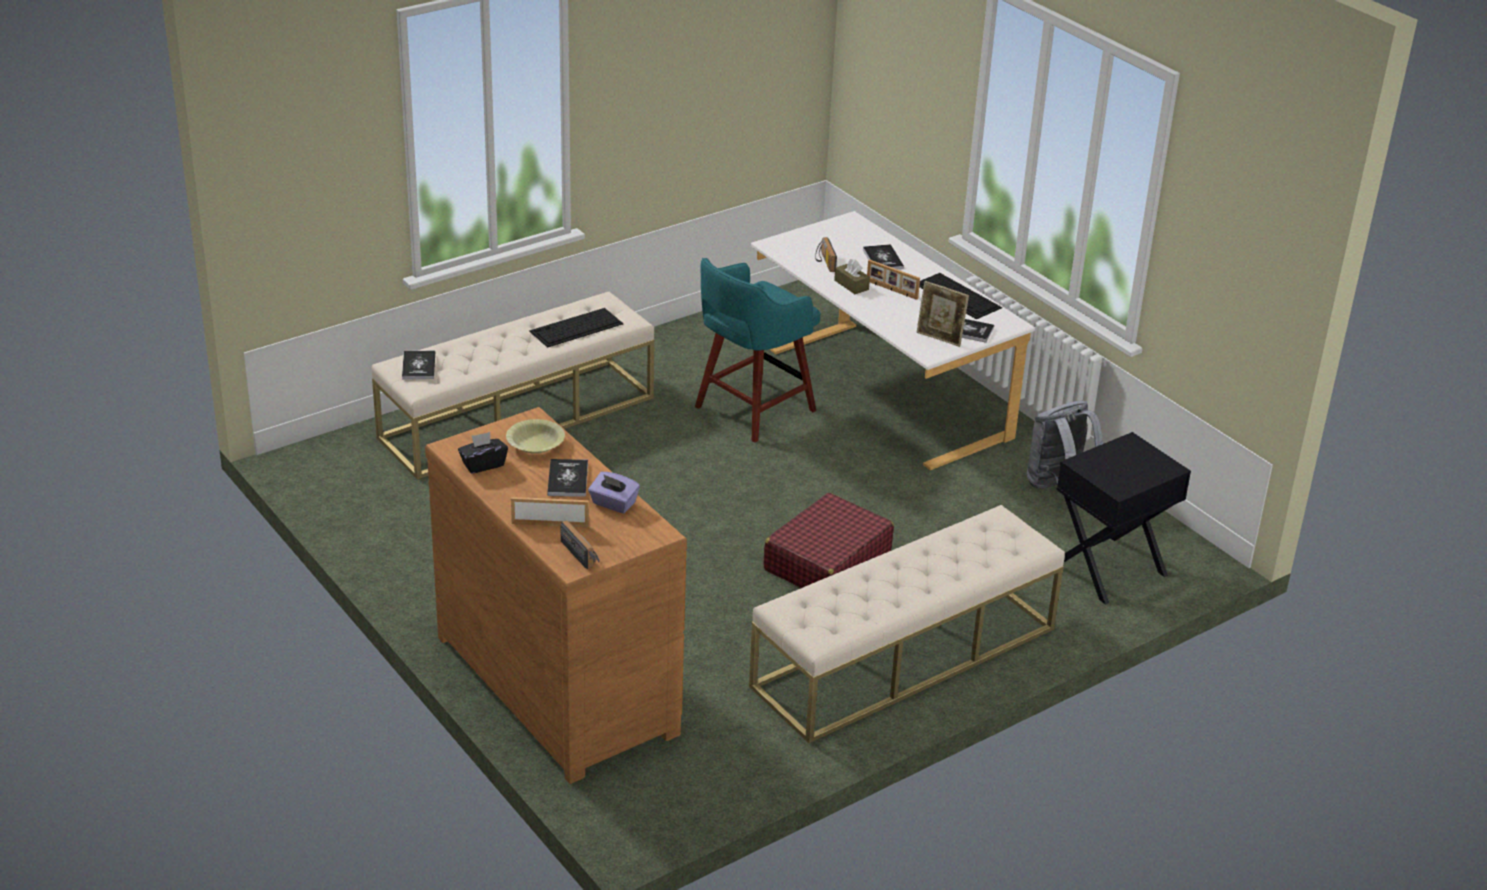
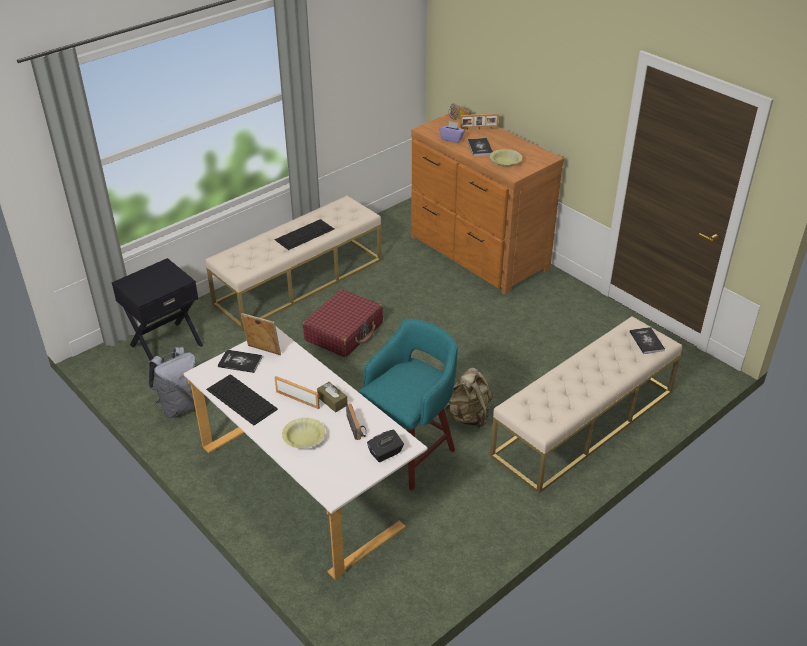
camera: 175 degrees right, 5 degrees up
black tissue box [458,432,508,474] -> black tissue box moved to [367,430,404,462]
keyboard [529,308,623,348] -> keyboard moved to [274,219,334,250]
book [863,244,904,269] -> yellow bowl [282,418,325,448]
none -> beige backpack [444,368,493,428]

